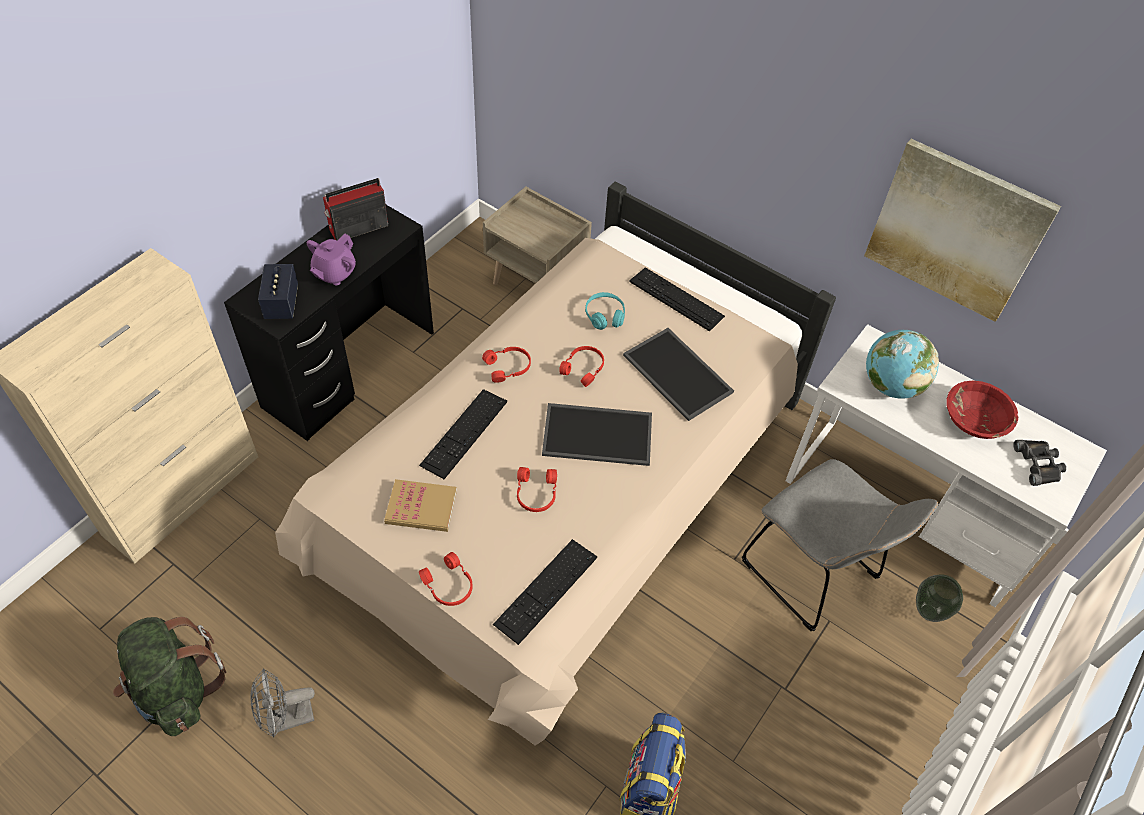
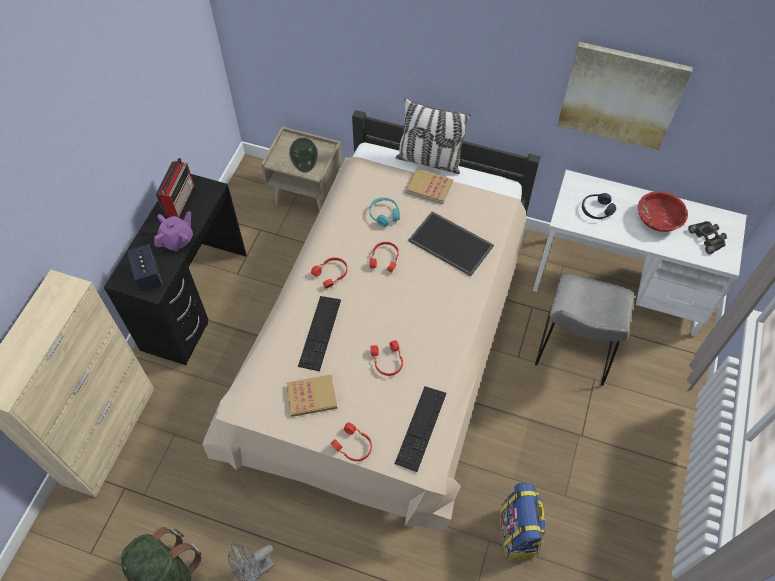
camera: 15 degrees left, 5 degrees up
purple teapot [307,233,356,285] -> purple teapot turned 150 degrees counterclockwise [154,211,193,251]
radio [323,178,388,241] -> radio turned 150 degrees clockwise [156,158,194,218]
tray [542,403,652,466] -> none
keyboard [629,267,725,332] -> book [406,168,453,204]
grey chair [742,459,938,631] -> grey chair turned 75 degrees clockwise [535,273,634,385]
globe [866,330,939,399] -> purple headphones [582,193,616,219]
vase [916,574,963,622] -> vase moved to [289,138,318,173]
none -> pillow [395,98,471,174]

